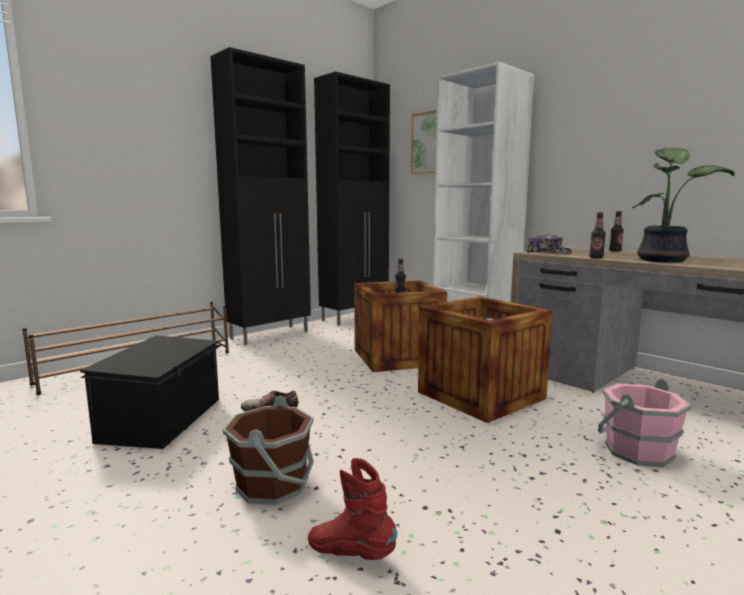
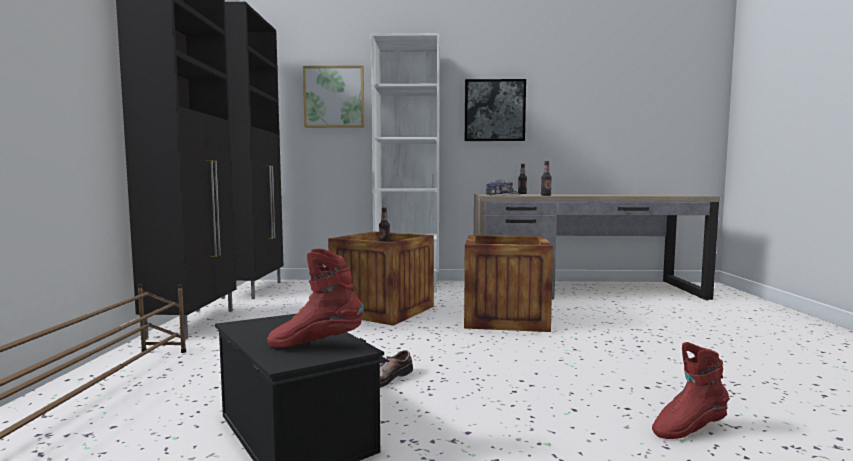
camera: 45 degrees left, 5 degrees down
brown bucket [223,395,314,505] -> none
pink bucket [598,379,692,467] -> none
potted plant [631,148,735,263] -> none
none -> red boot [267,248,364,348]
none -> picture [465,79,526,141]

